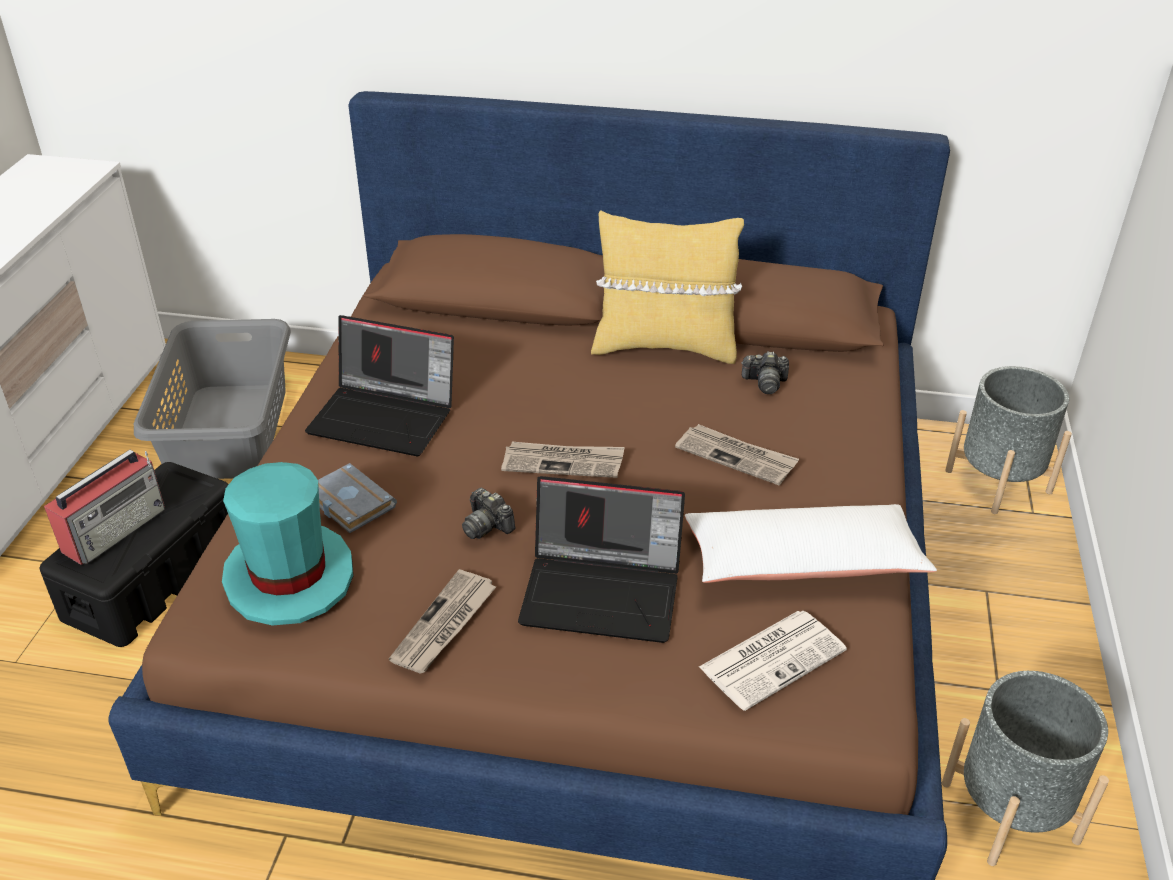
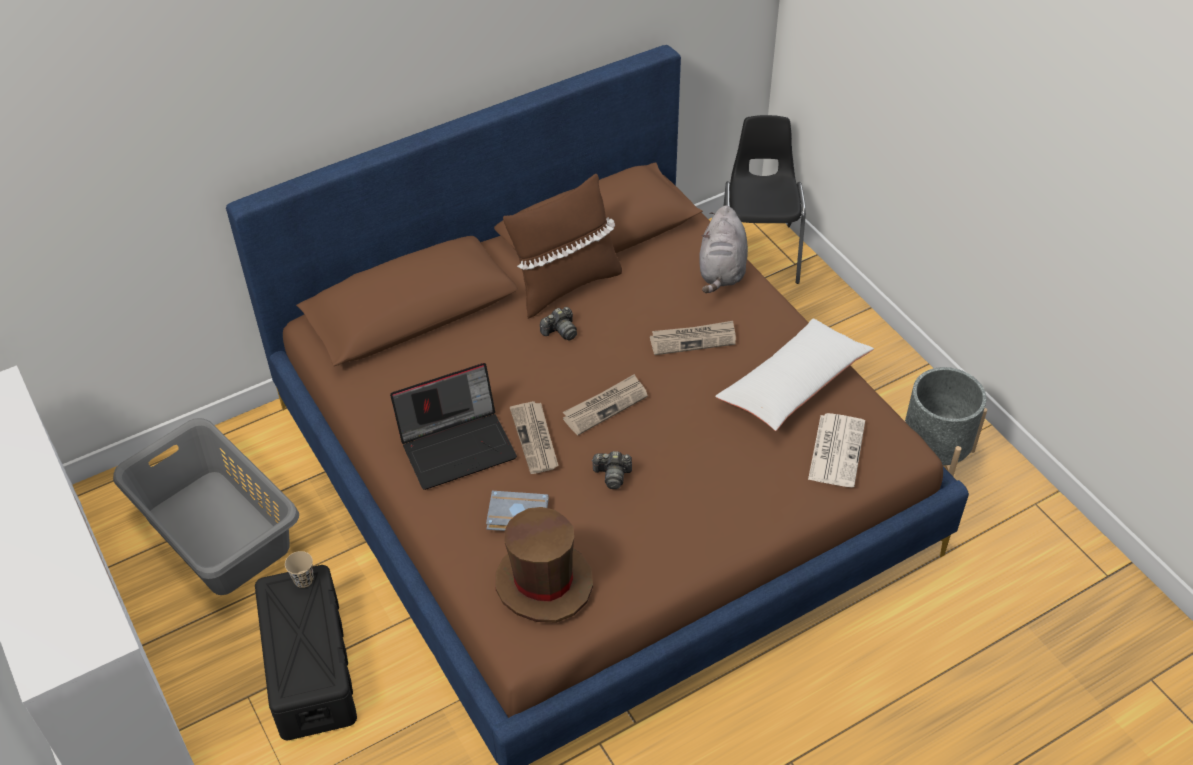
camera: 40 degrees left, 10 degrees up
radio [44,450,165,565] -> none
turquoise hat [222,462,354,626] -> brown hat [496,507,593,623]
newspaper [389,569,496,674] -> newspaper moved to [510,401,559,474]
laptop [518,476,685,643] -> none
yellow pillow [591,211,744,364] -> brown pillow [503,174,622,319]
camera [741,351,789,394] -> camera moved to [540,307,577,341]
grey planter [945,366,1072,514] -> black chair [724,115,806,284]
none -> beige cup [285,551,314,588]
none -> grey plush toy [699,205,748,293]

